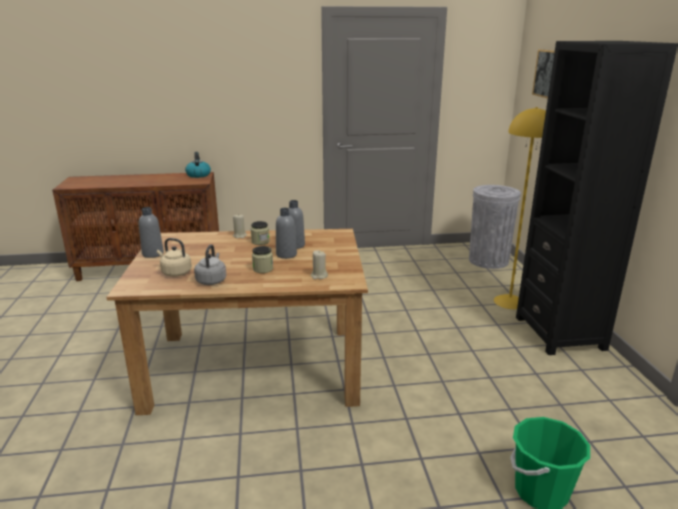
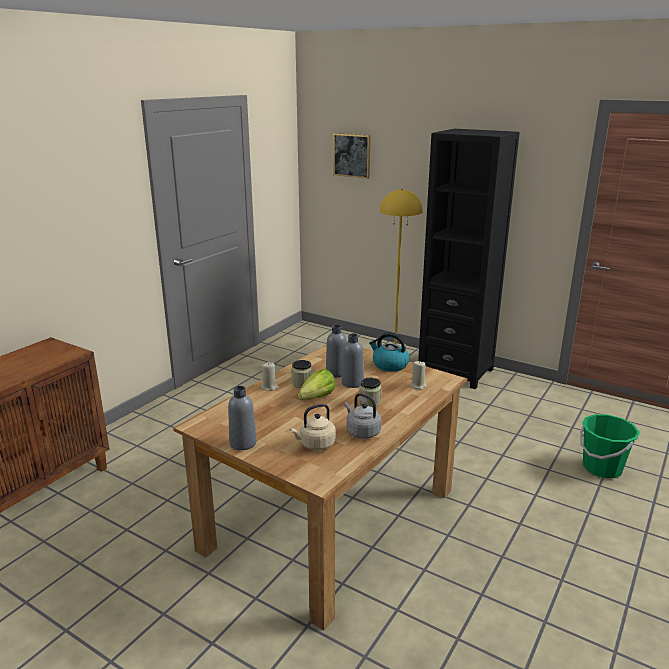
camera: 50 degrees left, 0 degrees up
kettle [185,152,211,178] -> kettle moved to [369,332,409,372]
grey trash can [469,185,521,269] -> none
none -> lettuce [298,369,335,400]

